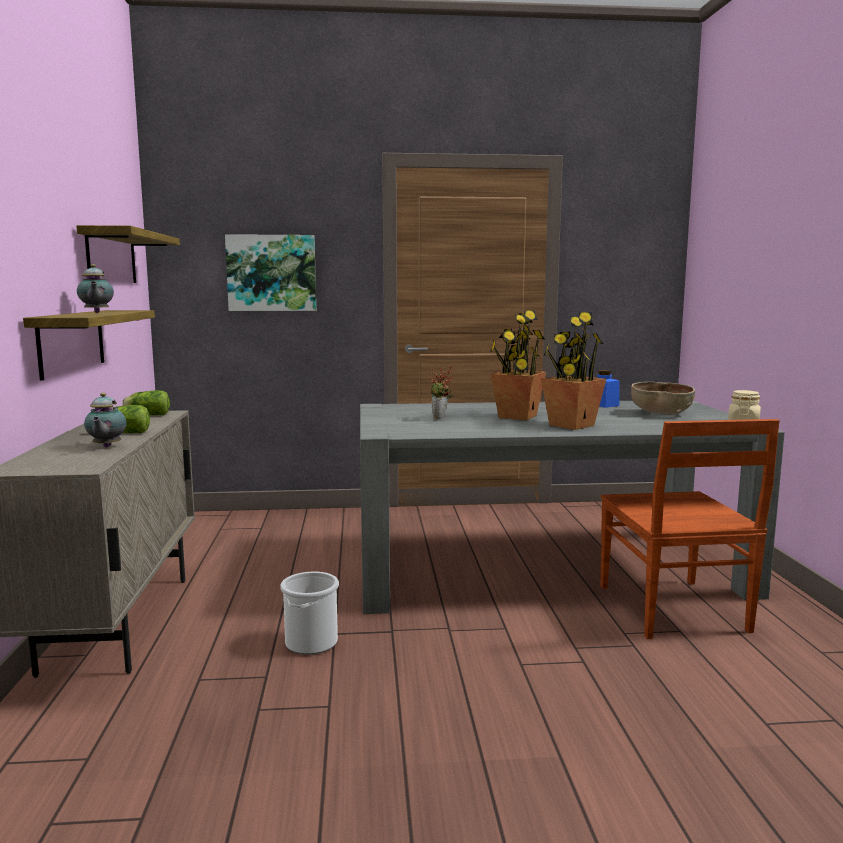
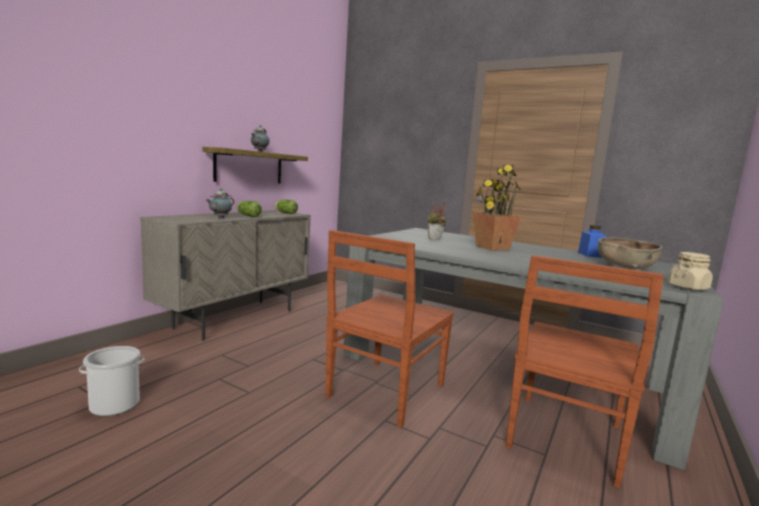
camera: 35 degrees right, 0 degrees up
shelf [76,225,180,283] -> none
picture [225,234,316,311] -> none
bucket [280,572,339,655] -> bucket moved to [79,346,144,416]
potted plant [541,312,606,430] -> none
none -> brown chair [325,230,454,428]

